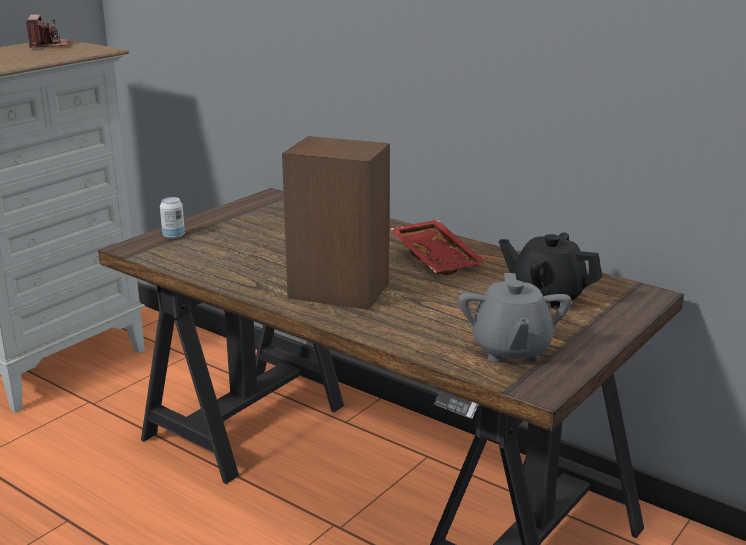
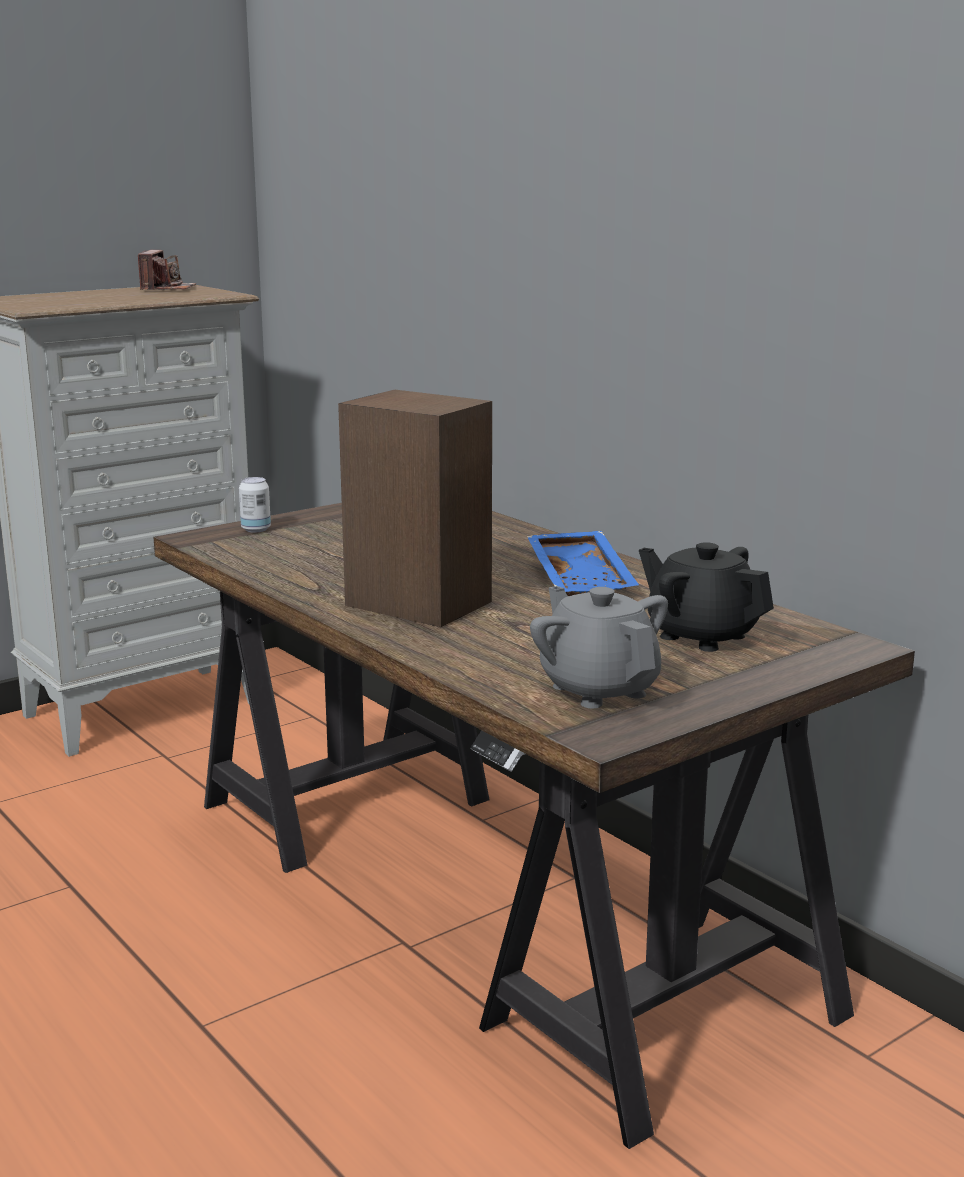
camera: 15 degrees right, 5 degrees down
red tray [390,220,485,275] -> blue tray [527,531,639,596]
grey teapot [458,273,571,362] -> grey teapot turned 135 degrees clockwise [530,586,668,708]

